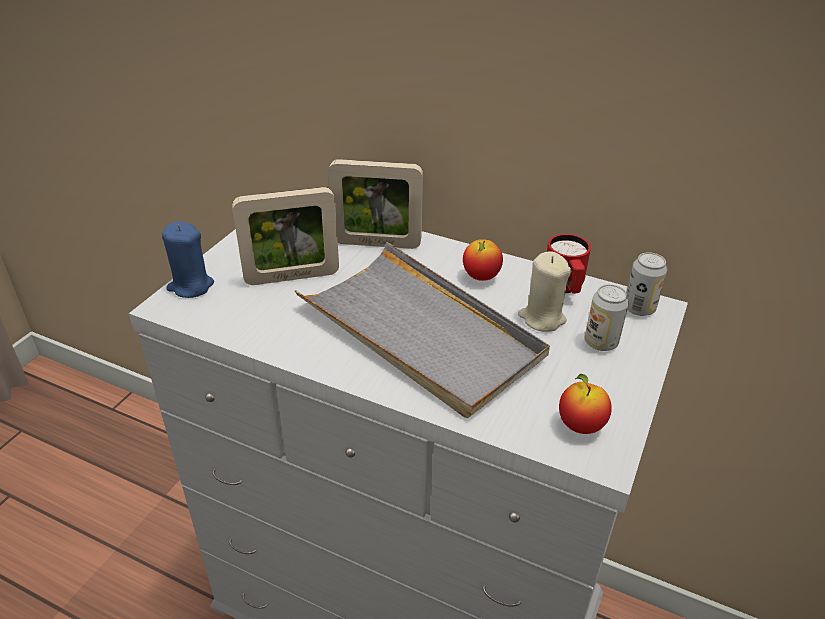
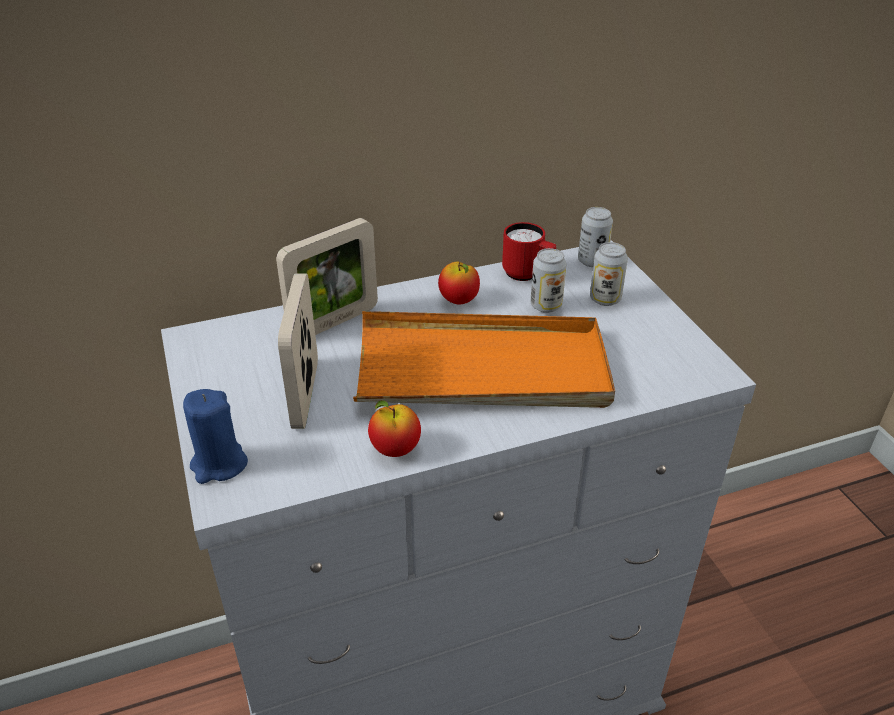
camera: 45 degrees left, 0 degrees up
picture frame [232,187,339,285] -> picture frame turned 150 degrees clockwise [278,274,318,429]
grey tray [295,242,550,418] -> orange tray [353,311,615,408]
beige candle [518,251,571,332] -> can [531,248,567,313]
apple [559,374,612,434] -> apple moved to [368,400,421,457]

